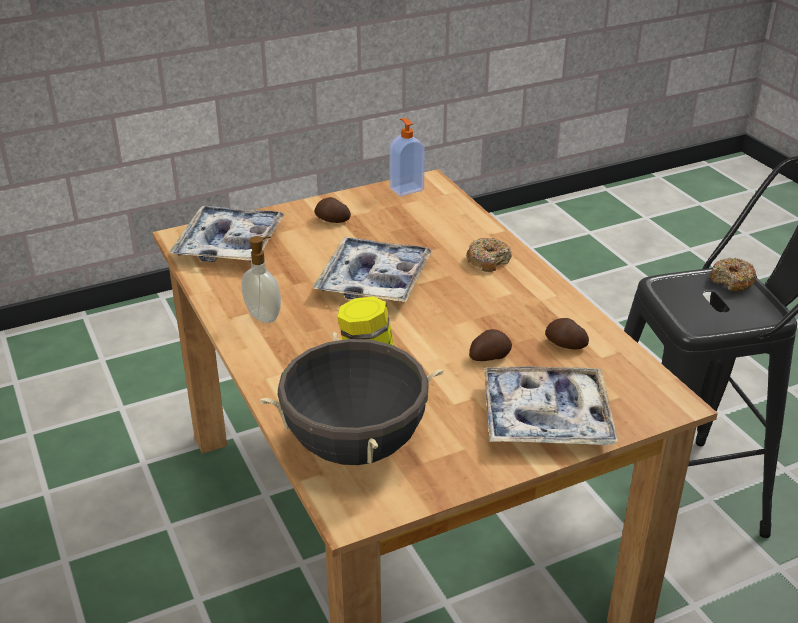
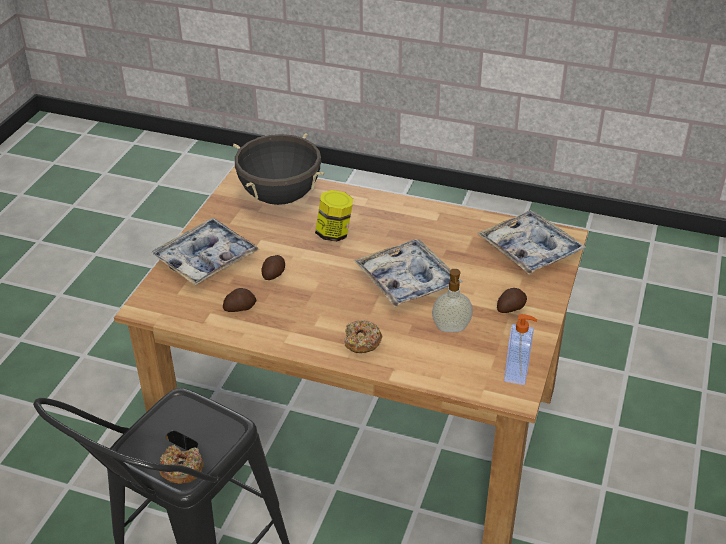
camera: 135 degrees right, 5 degrees up
soap dispenser [241,236,281,323] -> soap dispenser moved to [432,269,473,332]

